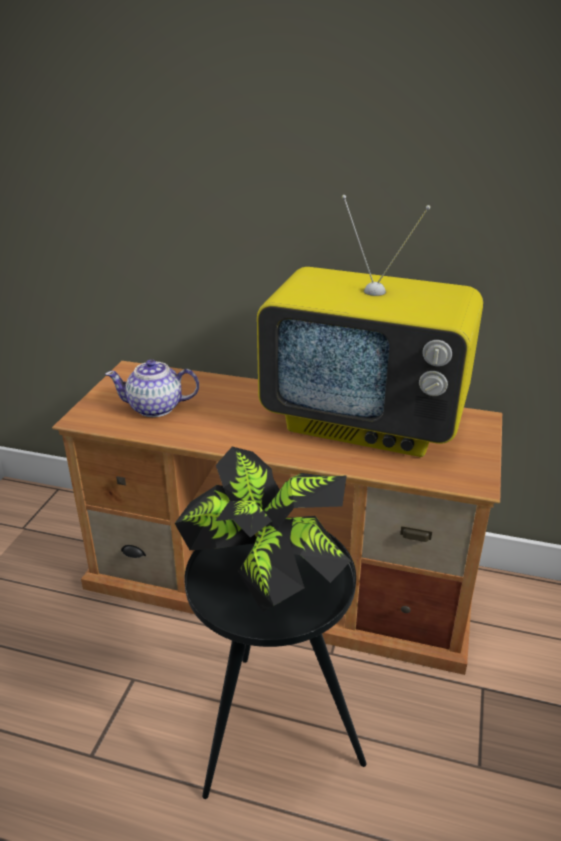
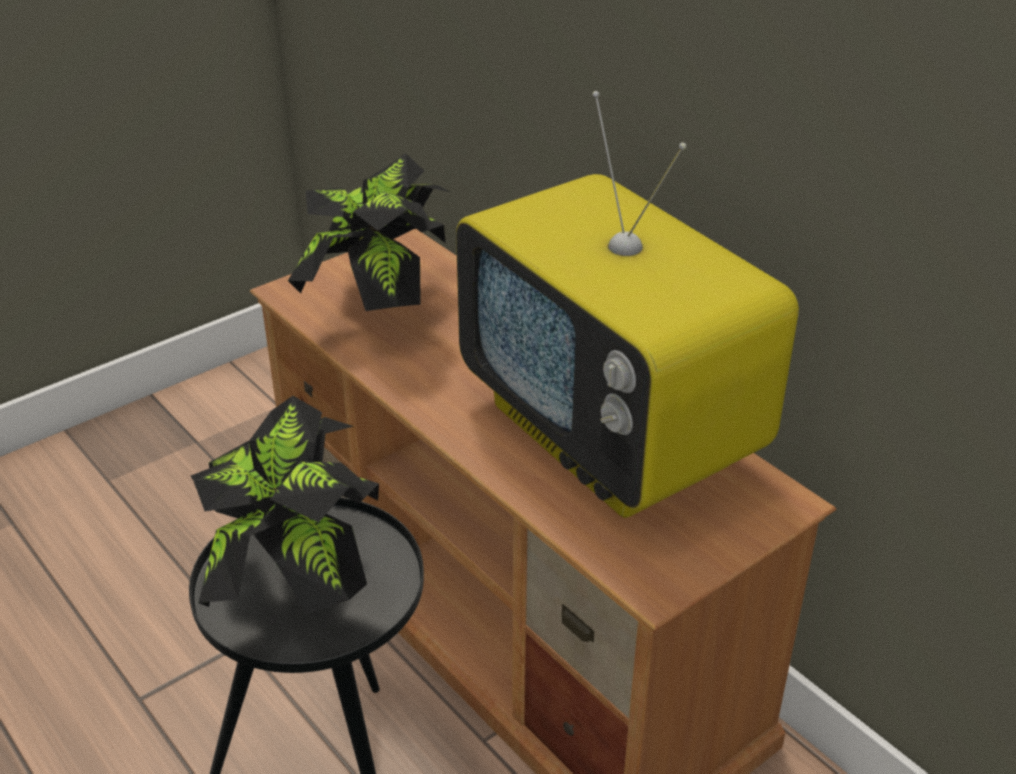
camera: 35 degrees right, 5 degrees up
teapot [105,359,199,417] -> potted plant [288,153,453,311]

